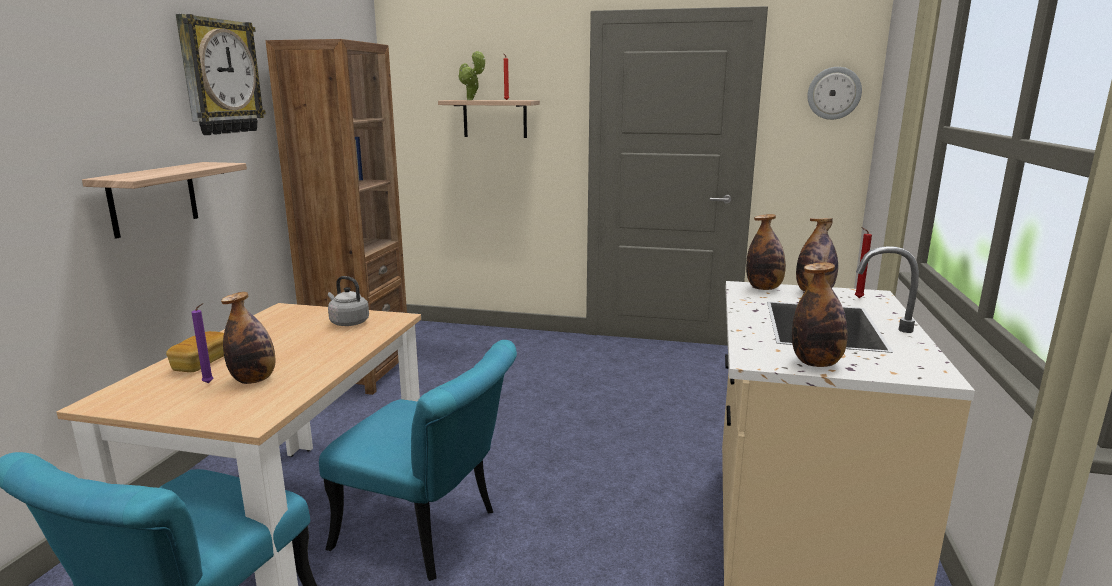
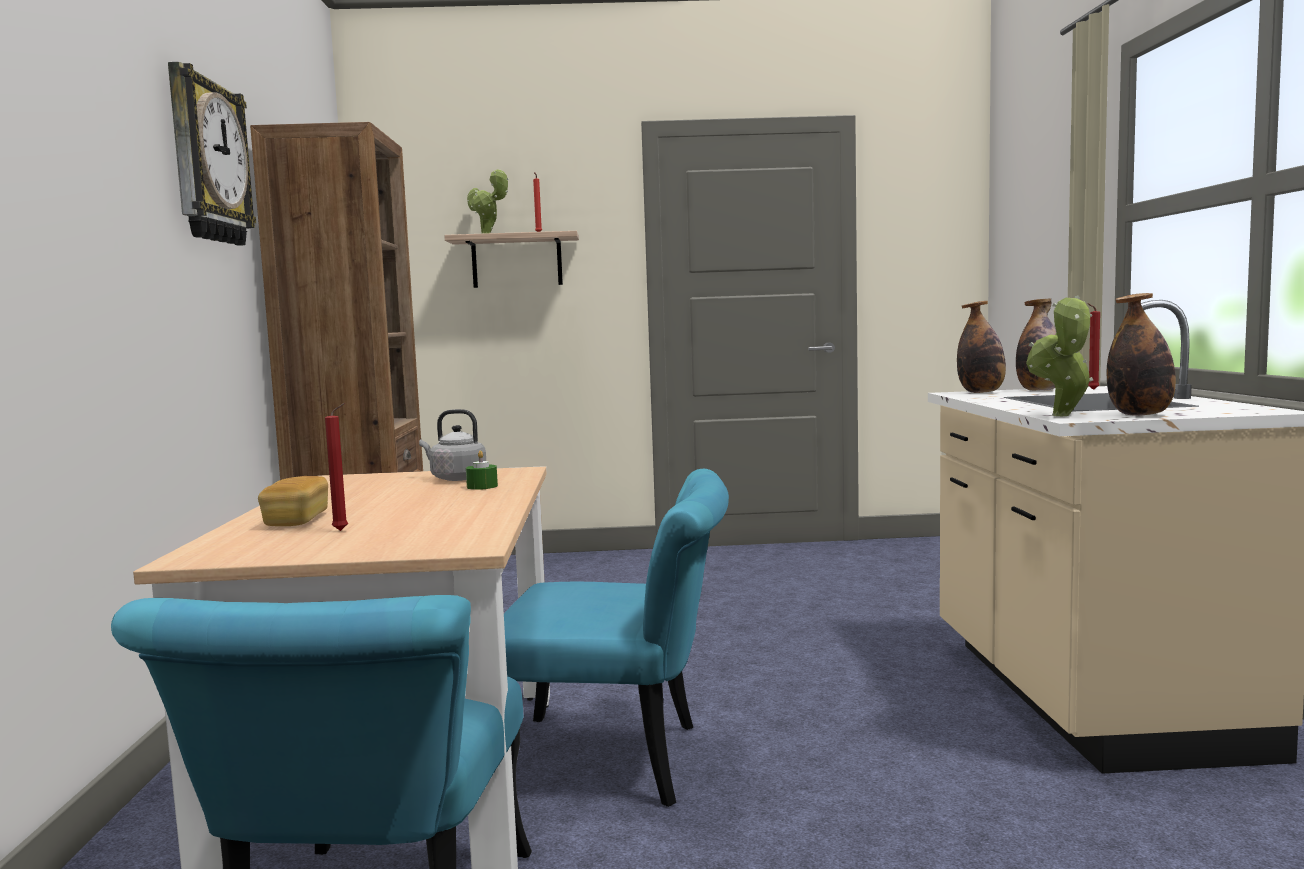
camera: 15 degrees left, 10 degrees down
shelf [82,162,247,239] -> none
purple candle [191,303,213,383] -> red candle [325,403,348,531]
bottle [221,292,275,384] -> none
wall clock [807,67,862,120] -> none
none -> green candle [466,450,498,490]
none -> potted plant [1026,295,1093,416]

